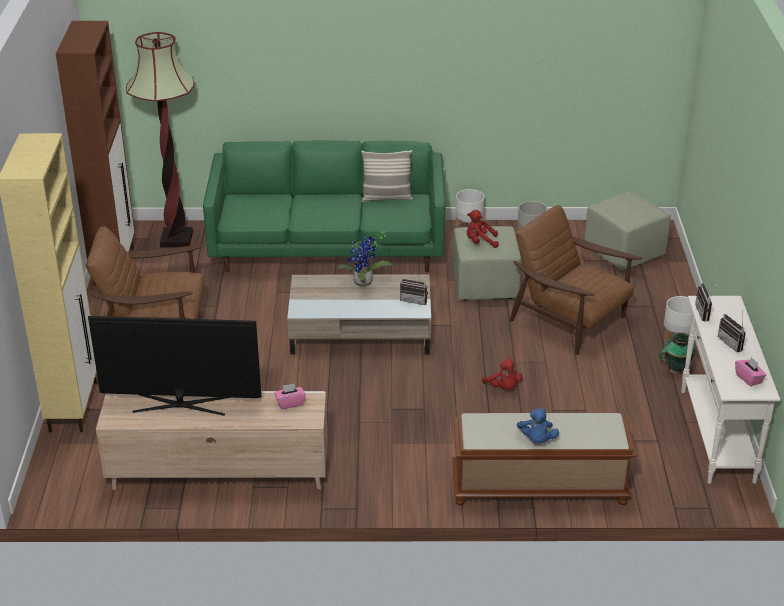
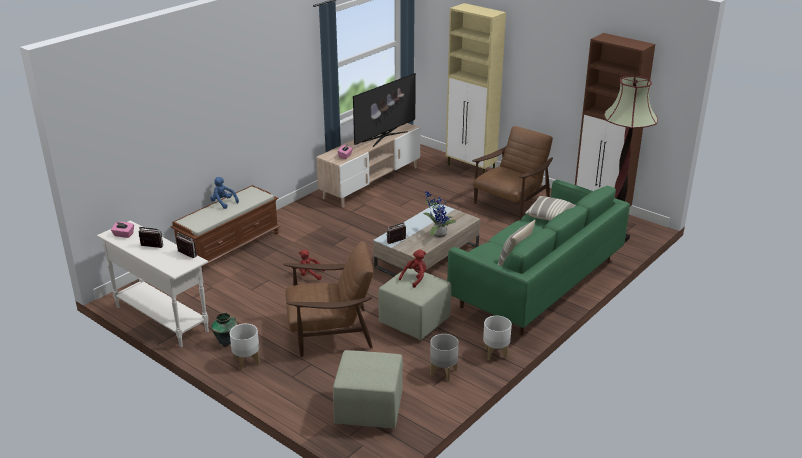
camera: 130 degrees right, 5 degrees down
none -> pillow [525,196,575,221]

